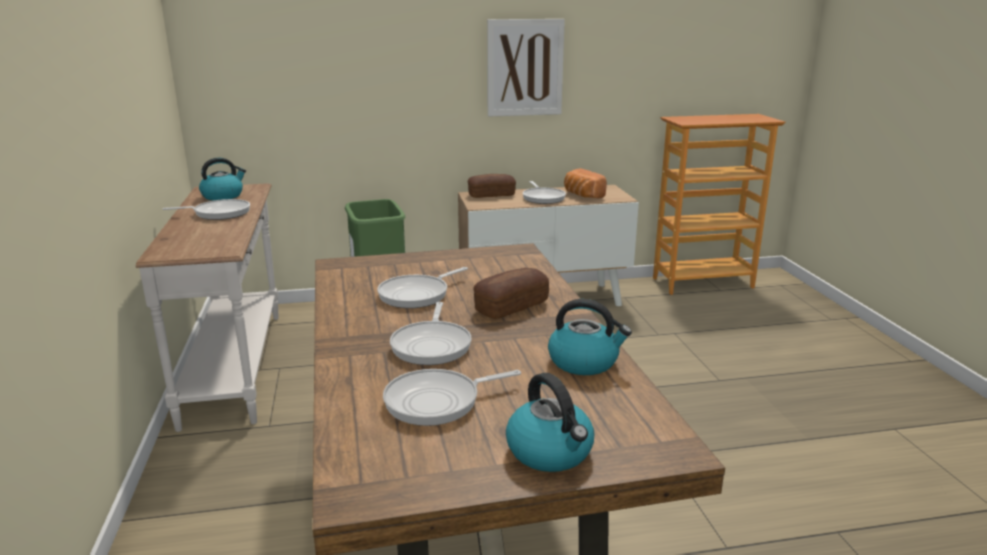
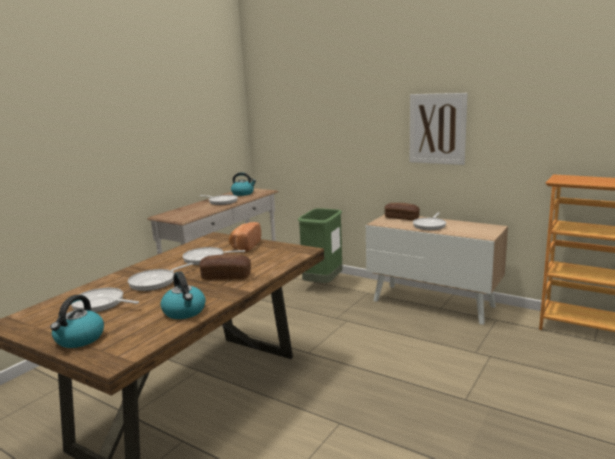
camera: 45 degrees right, 5 degrees down
bread [564,168,607,198] -> bread moved to [229,222,261,251]

